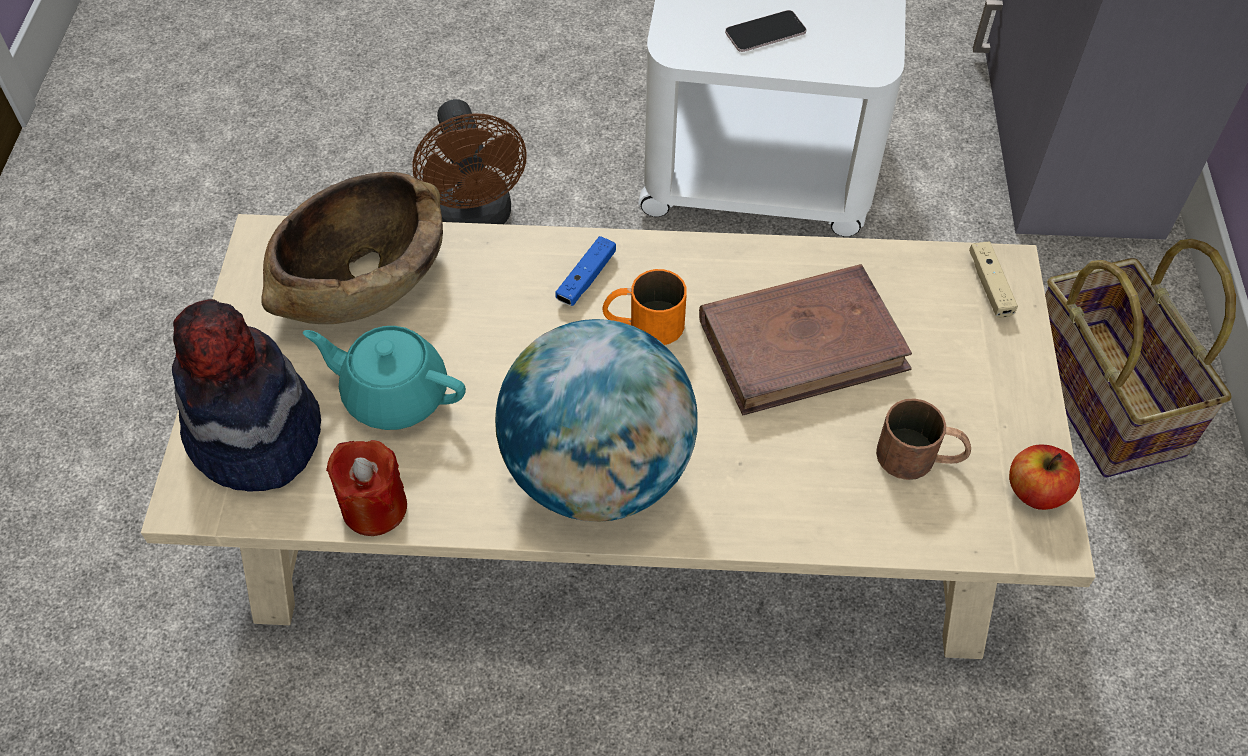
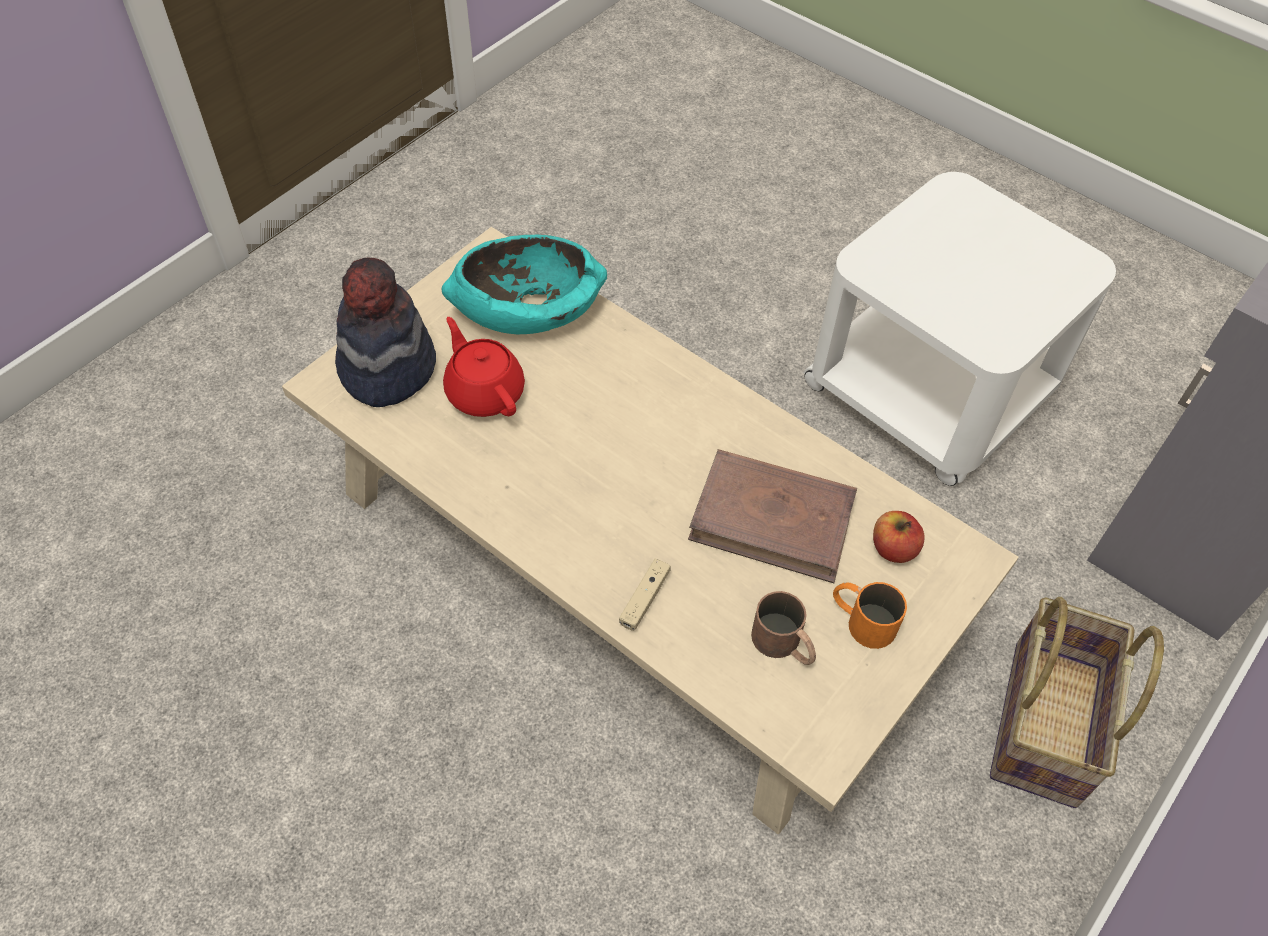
camera: 35 degrees right, 0 degrees up
brown bowl [261,172,443,324] -> turquoise bowl [442,235,607,334]
turquoise teapot [303,326,466,430] -> red teapot [443,317,525,417]
red candle [326,440,407,536] -> none
brown fan [413,99,527,224] -> none
globe [495,319,698,522] -> none
blue game controller [555,236,616,306] -> none
orange mug [602,269,687,345] -> orange mug moved to [833,582,907,649]
phone [725,10,806,52] -> none
beige game controller [969,242,1018,318] -> beige game controller moved to [619,559,671,631]
apple [1009,444,1080,510] -> apple moved to [873,511,925,563]

